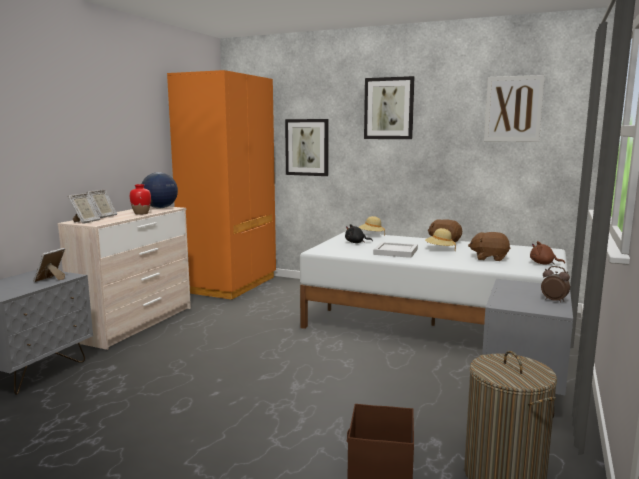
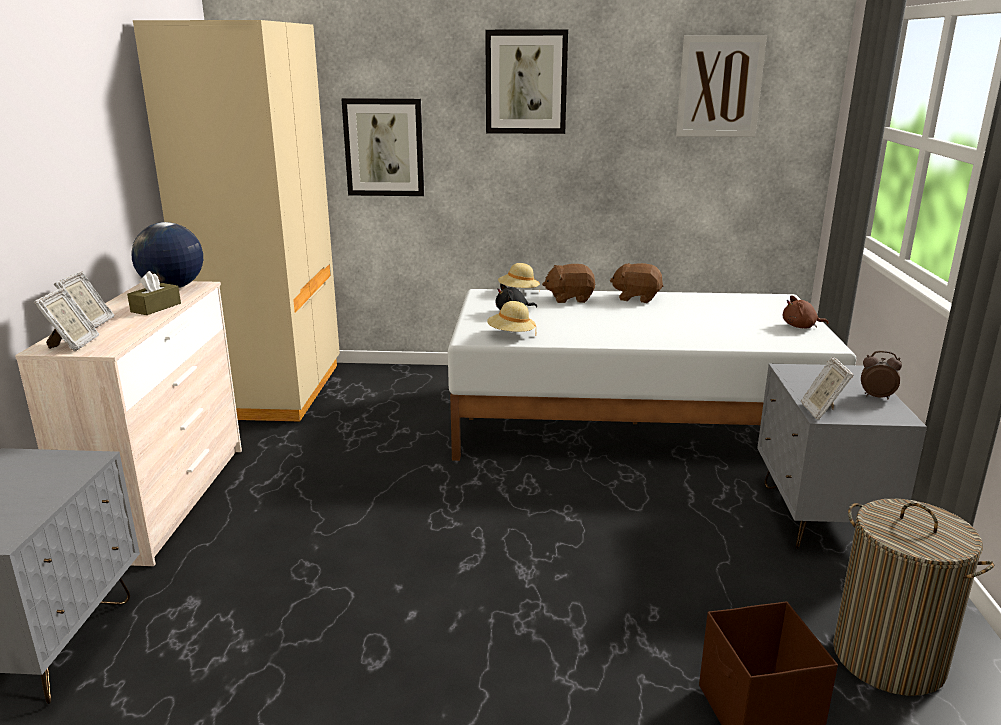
camera: 20 degrees left, 10 degrees up
picture frame [33,248,65,282] -> picture frame moved to [801,357,854,420]
red vase [130,184,151,215] -> brown tissue box [127,271,181,315]
orange wardrobe [167,70,276,300] -> beige wardrobe [133,20,340,422]
white tray [373,242,418,258] -> none
beige hat [425,228,456,251] -> beige hat moved to [487,301,536,336]
brown plush toy [468,232,511,261] -> brown plush toy moved to [542,264,595,303]

